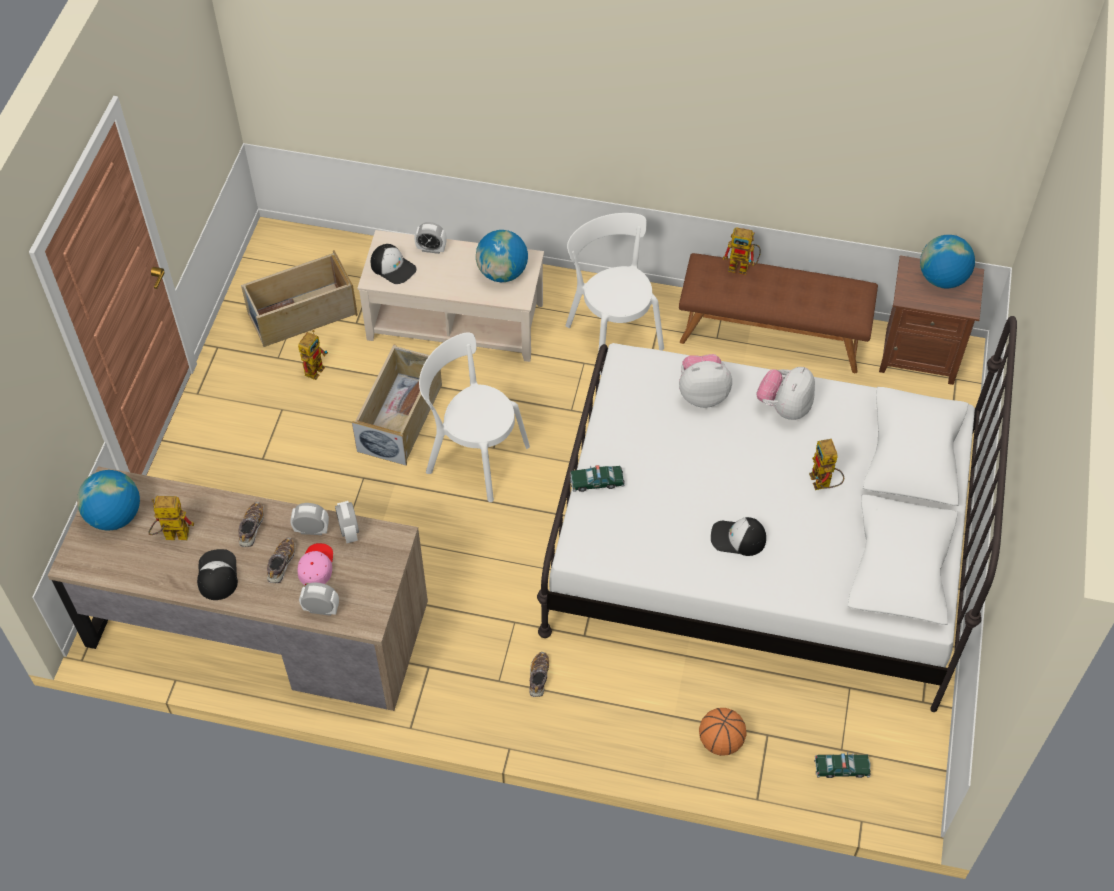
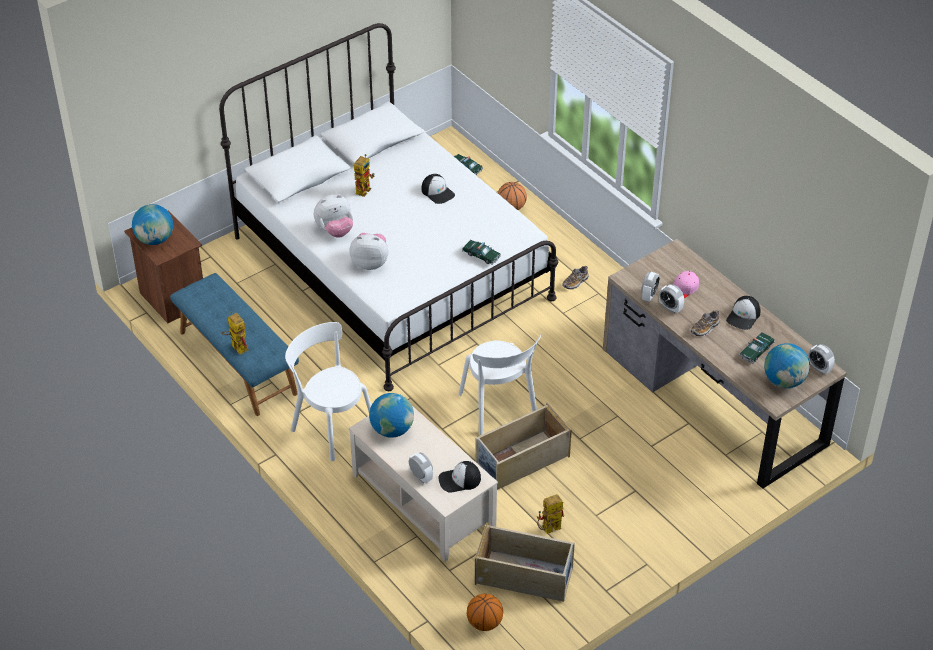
camera: 140 degrees left, 10 degrees down
toy robot [148,496,194,540] -> toy car [739,332,775,363]
shoe [267,538,295,583] -> none
alarm clock [299,582,339,616] -> alarm clock moved to [808,344,835,375]
cap [371,244,417,284] -> cap turned 90 degrees counterclockwise [438,461,481,493]
white chair [566,213,664,375] -> white chair turned 120 degrees clockwise [285,322,371,461]
brown bench [679,253,878,373] -> blue bench [170,273,299,416]
plush toy [679,354,732,408] -> plush toy turned 150 degrees clockwise [349,233,388,270]
none -> basketball [467,594,503,631]

